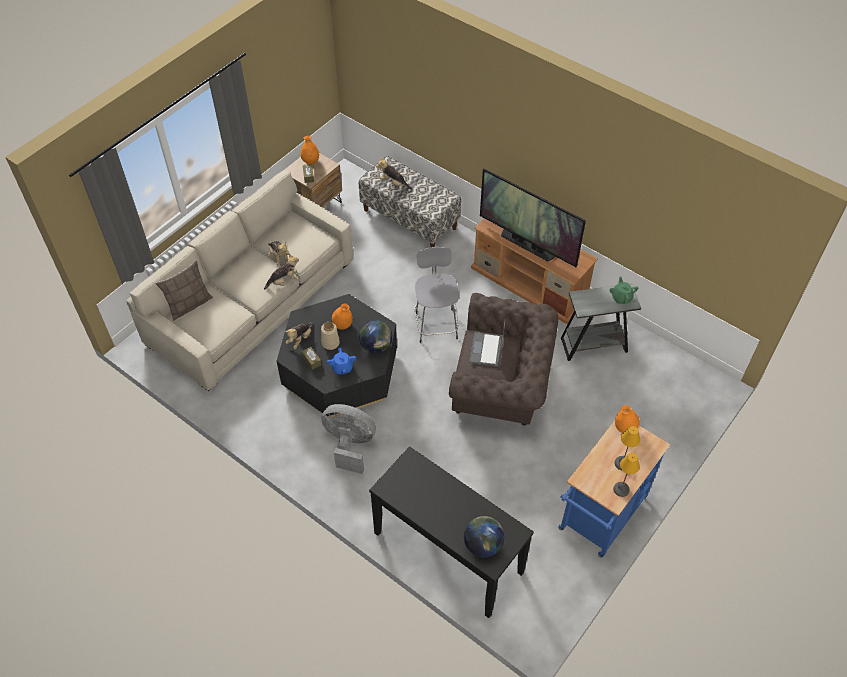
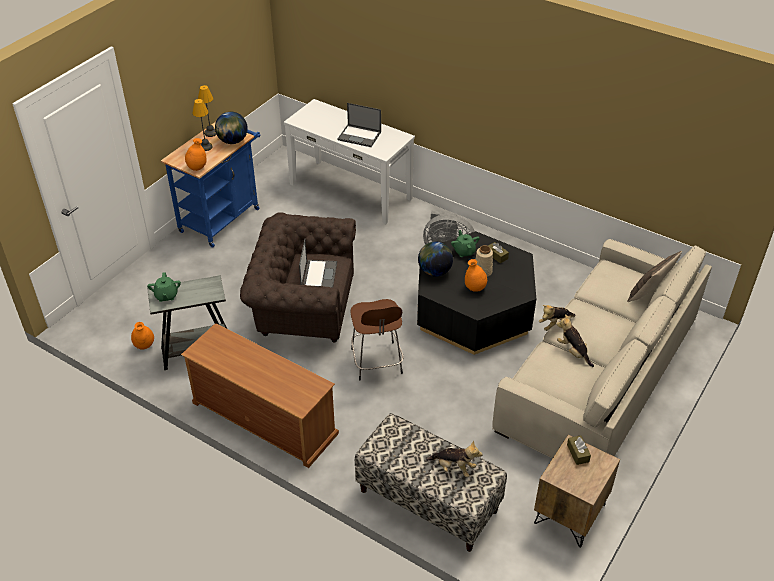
camera: 175 degrees right, 10 degrees down
plush toy [286,323,312,349] -> none
orange vase [301,136,319,164] -> orange vase moved to [131,322,154,349]
blue teapot [327,348,356,374] -> green teapot [451,230,480,257]
black console table [369,446,534,618] -> white console table [284,99,415,224]
grey stool [414,247,459,343] -> brown stool [350,299,403,381]
globe [464,516,504,557] -> globe moved to [215,112,248,144]
television [480,168,586,267] -> none
none -> laptop [338,103,381,147]

